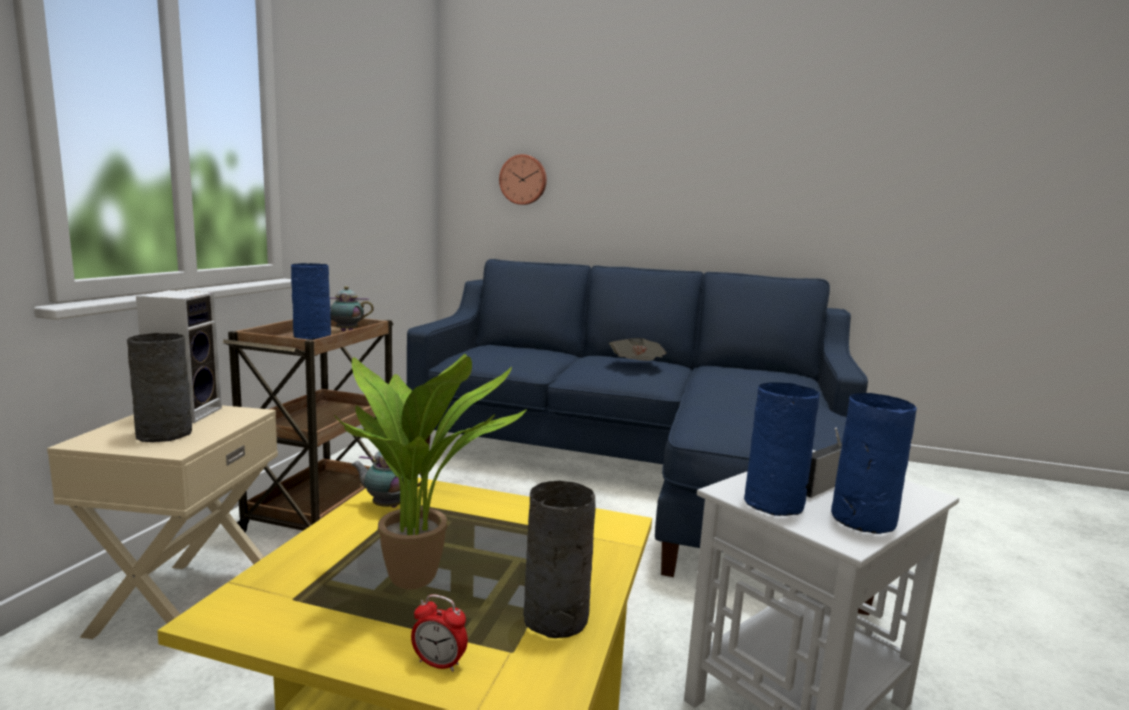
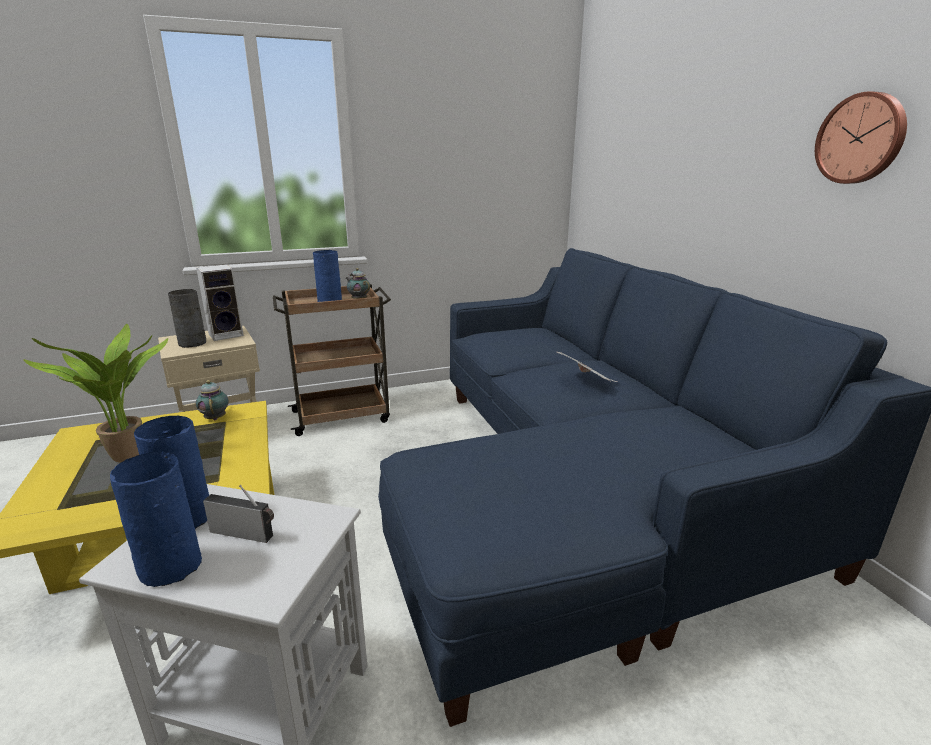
camera: 55 degrees right, 10 degrees up
alarm clock [411,594,468,672] -> none
wall clock [499,154,547,205] -> wall clock moved to [815,91,907,184]
grey vase [523,481,596,638] -> none

